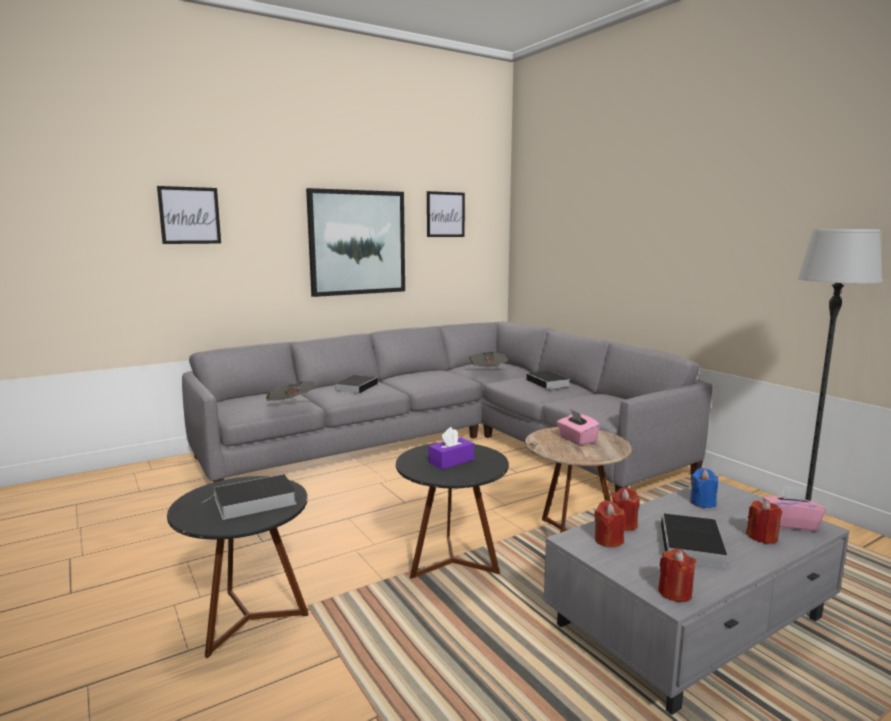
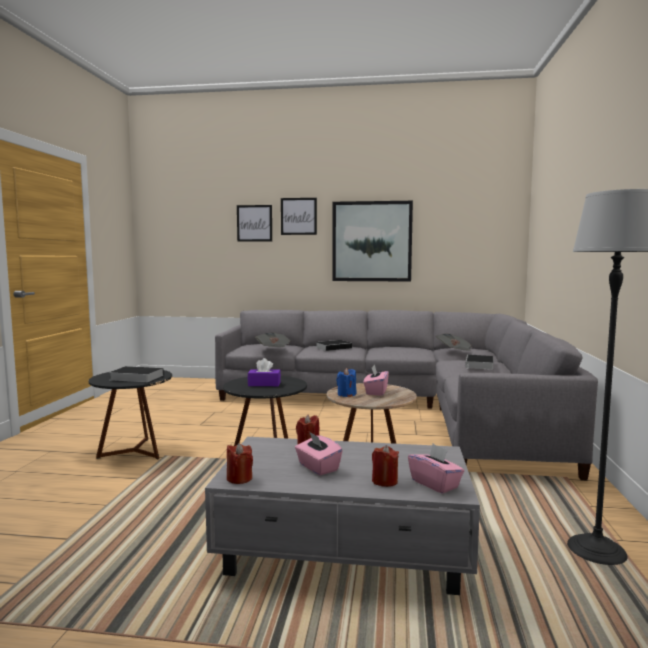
camera: 40 degrees right, 5 degrees down
picture [427,191,465,237] -> picture moved to [281,198,317,235]
red candle [594,501,625,547] -> none
book [661,513,727,568] -> pink tissue box [295,431,343,475]
blue candle [690,468,718,508] -> blue candle moved to [336,368,356,397]

